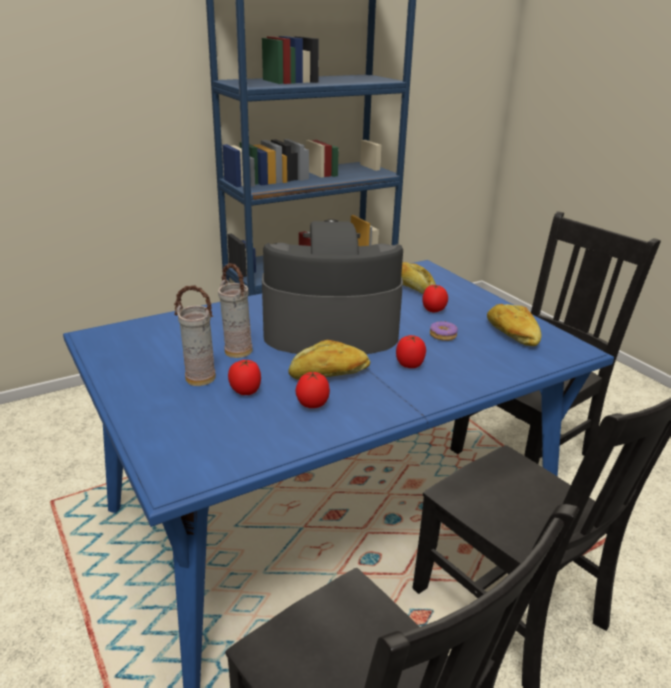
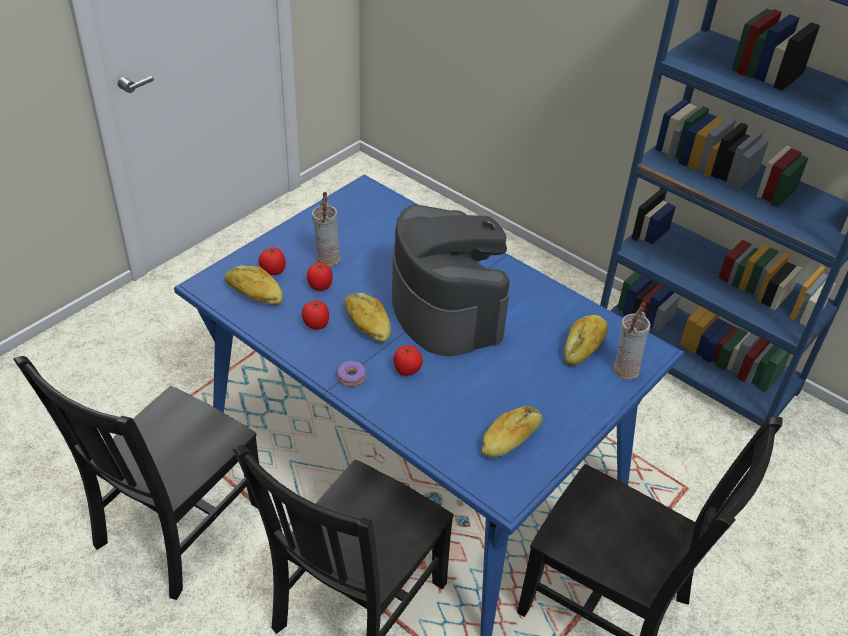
camera: 70 degrees right, 15 degrees up
vase [218,263,253,358] -> vase moved to [614,302,650,380]
tomato [422,284,448,312] -> tomato moved to [259,248,286,275]
donut [430,321,458,341] -> donut moved to [337,361,366,386]
none -> bread [225,265,283,305]

